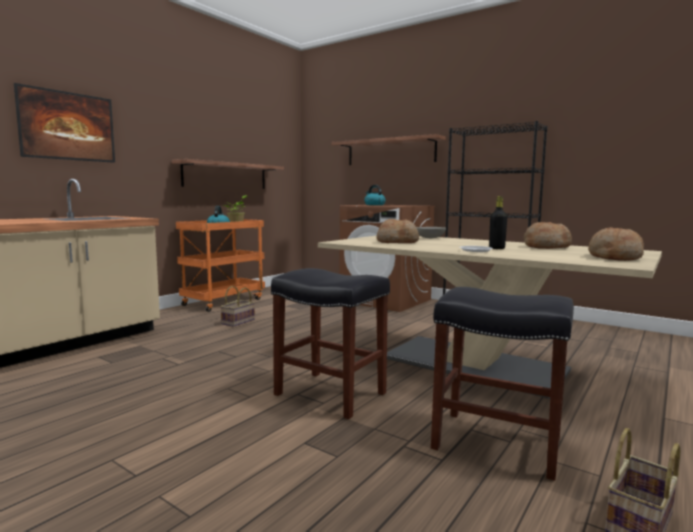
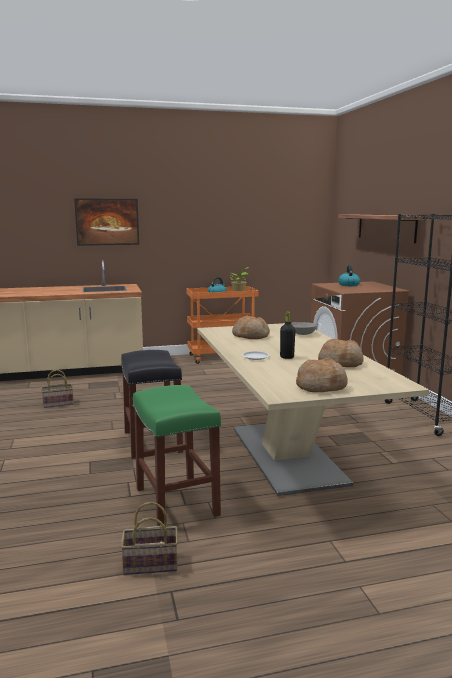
camera: 40 degrees right, 5 degrees up
shelf [172,159,284,189] -> none
basket [220,286,255,327] -> basket moved to [41,370,74,408]
black stool [431,287,574,481] -> green stool [133,385,221,526]

